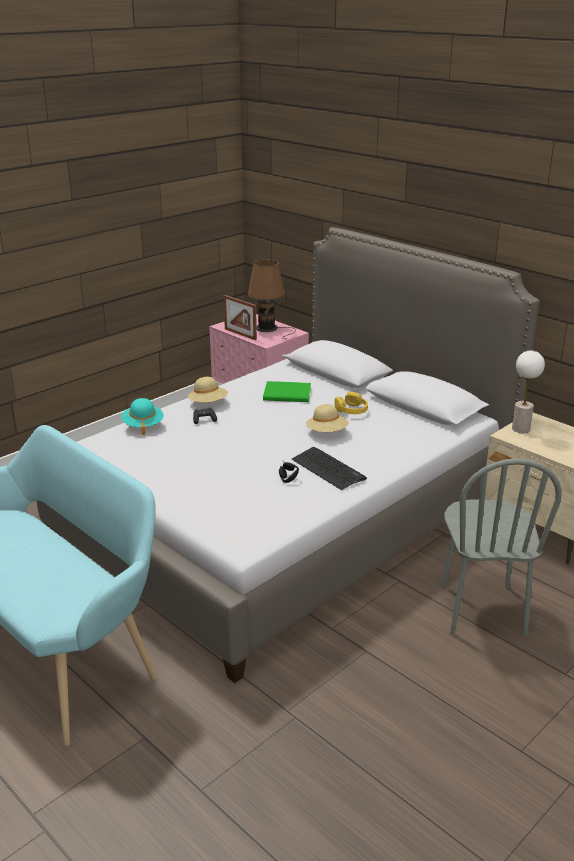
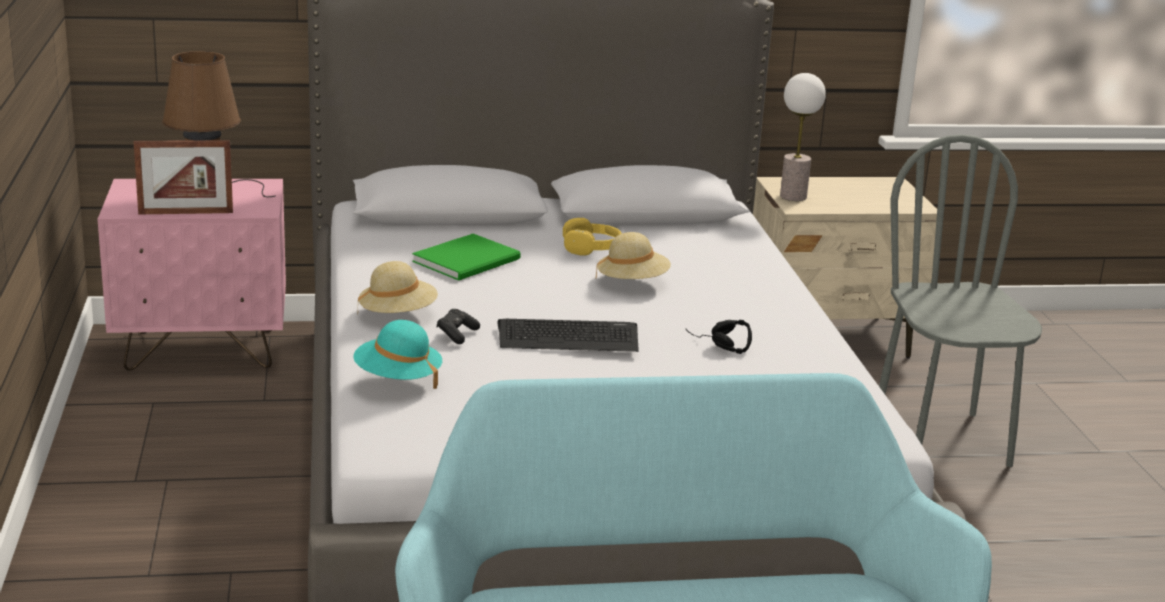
camera: 55 degrees left, 5 degrees down
keyboard [292,447,367,490] -> keyboard moved to [497,319,639,352]
grey chair [442,458,562,636] -> grey chair turned 135 degrees counterclockwise [879,134,1042,467]

